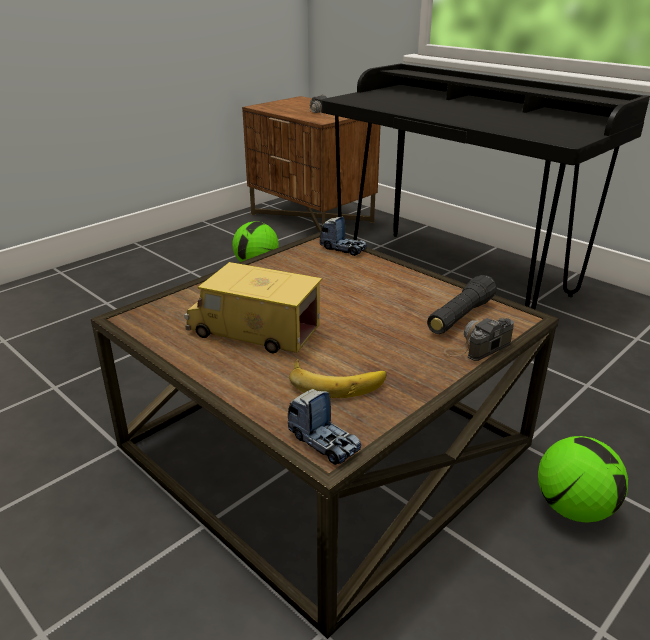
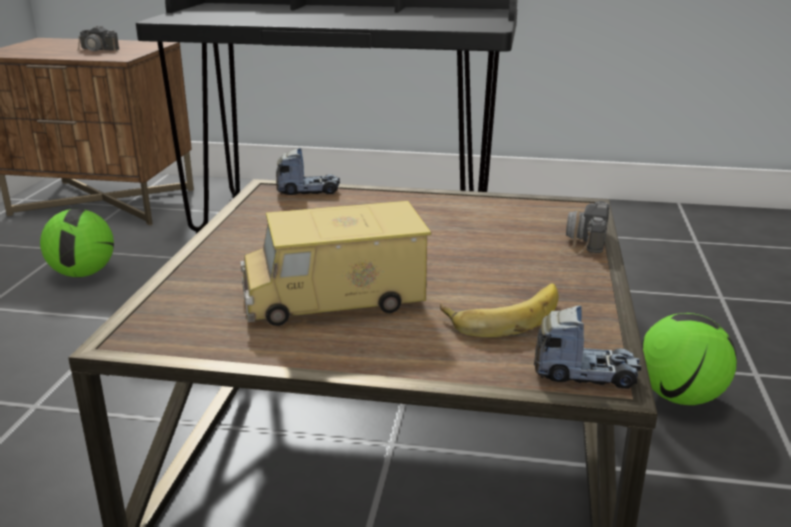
camera: 35 degrees left, 5 degrees down
black flashlight [427,275,497,334] -> none

